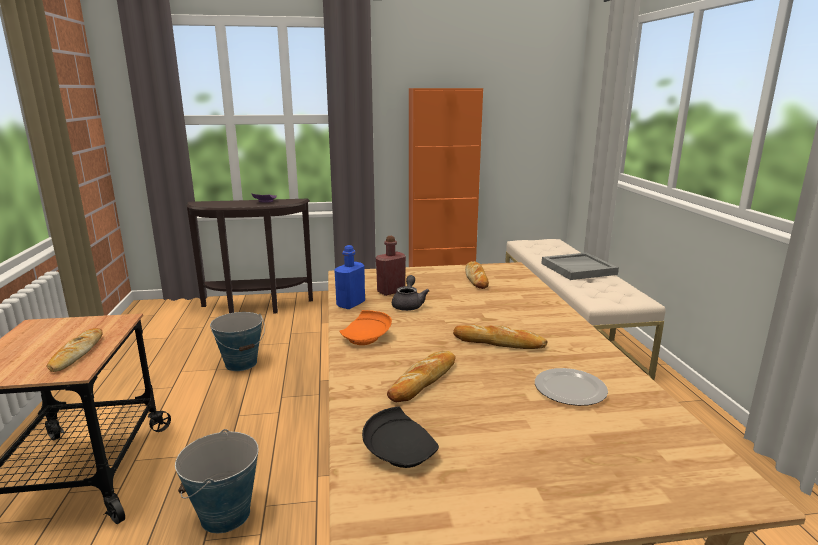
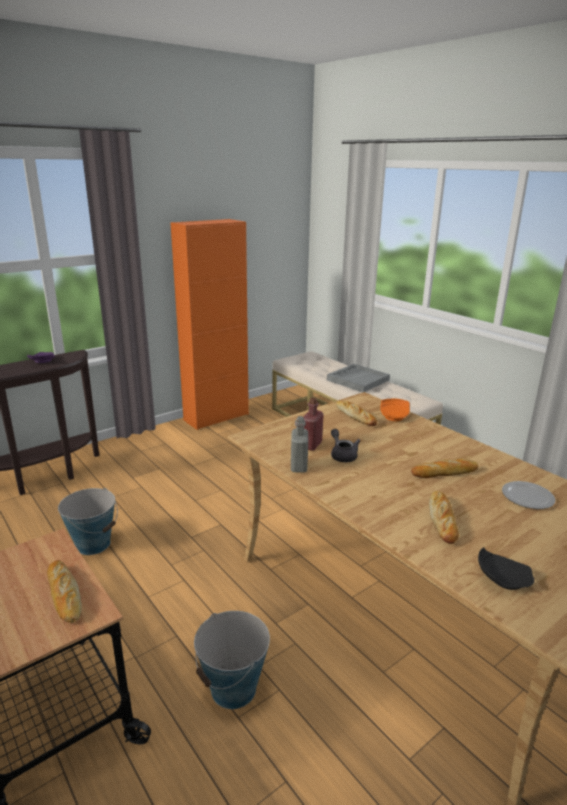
camera: 30 degrees left, 5 degrees up
blue bottle [334,245,365,309] -> grey bottle [291,416,308,473]
orange plate [339,310,392,345] -> orange plate moved to [380,399,410,421]

